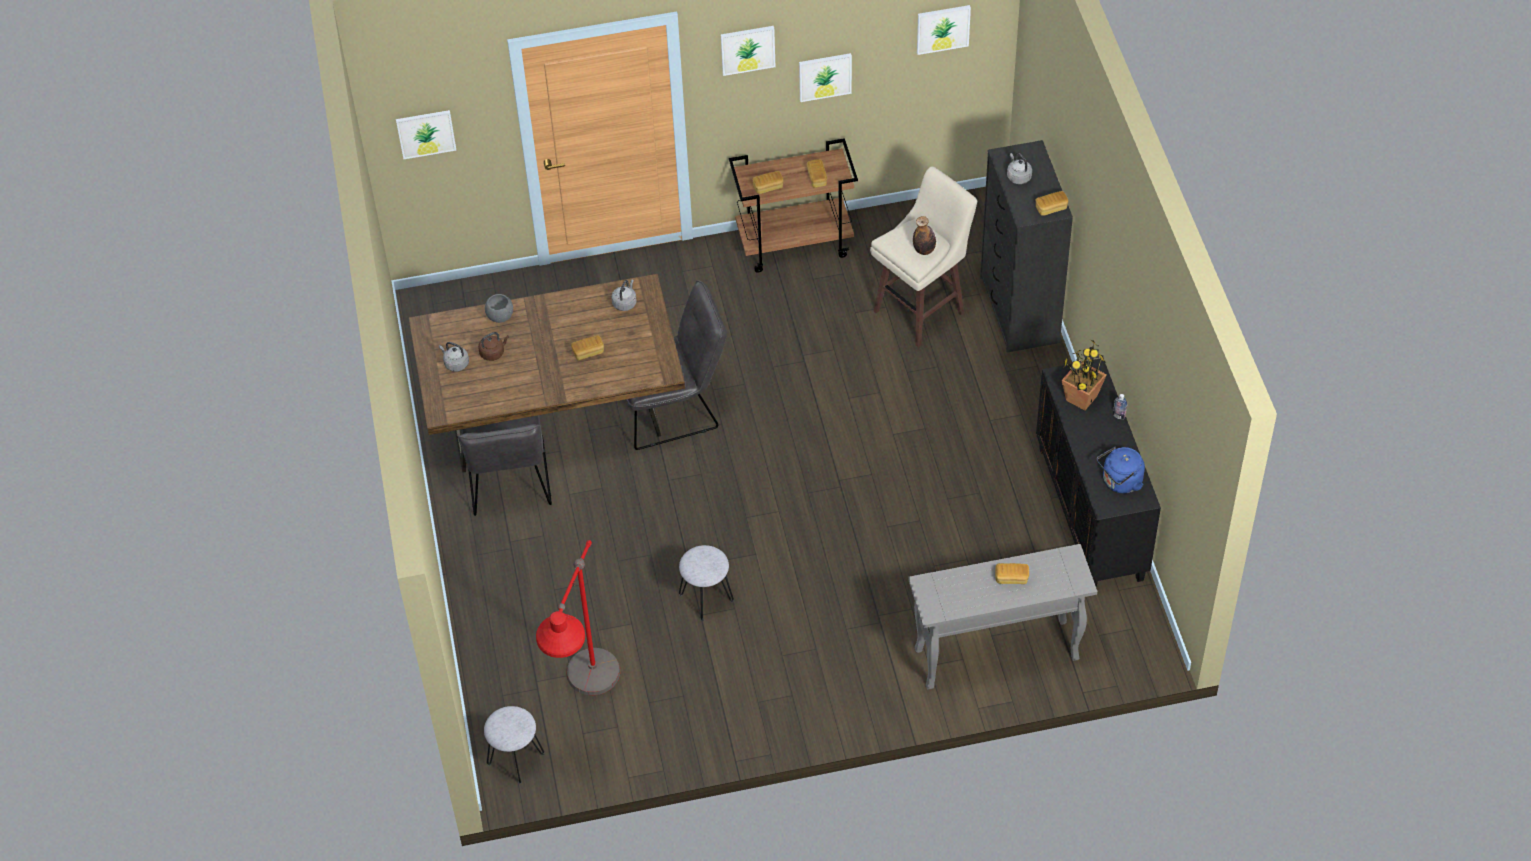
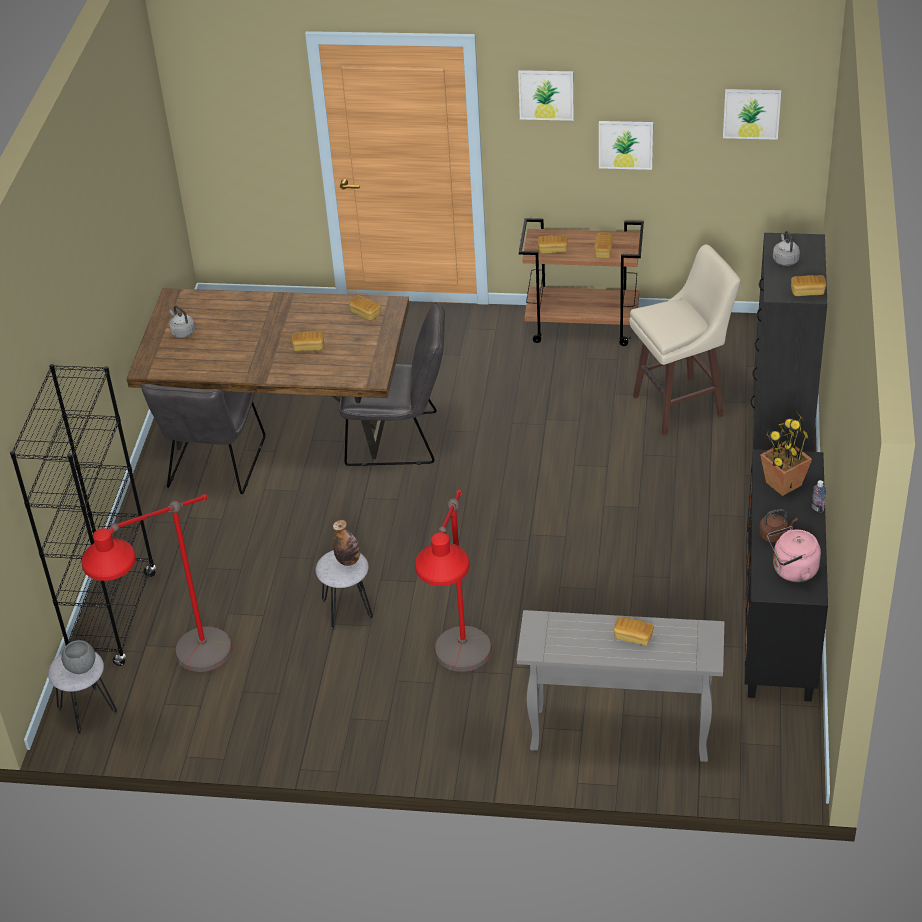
camera: 20 degrees right, 10 degrees down
picture [396,110,457,159] -> none
brown kettle [478,332,509,361] -> brown kettle moved to [759,509,798,543]
grey bowl [485,294,513,323] -> grey bowl moved to [61,640,95,674]
grey kettle [611,280,637,311] -> bread [349,295,380,321]
bottle [913,216,936,255] -> bottle moved to [333,520,360,566]
blue kettle [1097,446,1145,493] -> pink kettle [767,526,821,582]
none -> black bookcase [10,364,156,666]
none -> red floor lamp [415,489,492,672]

